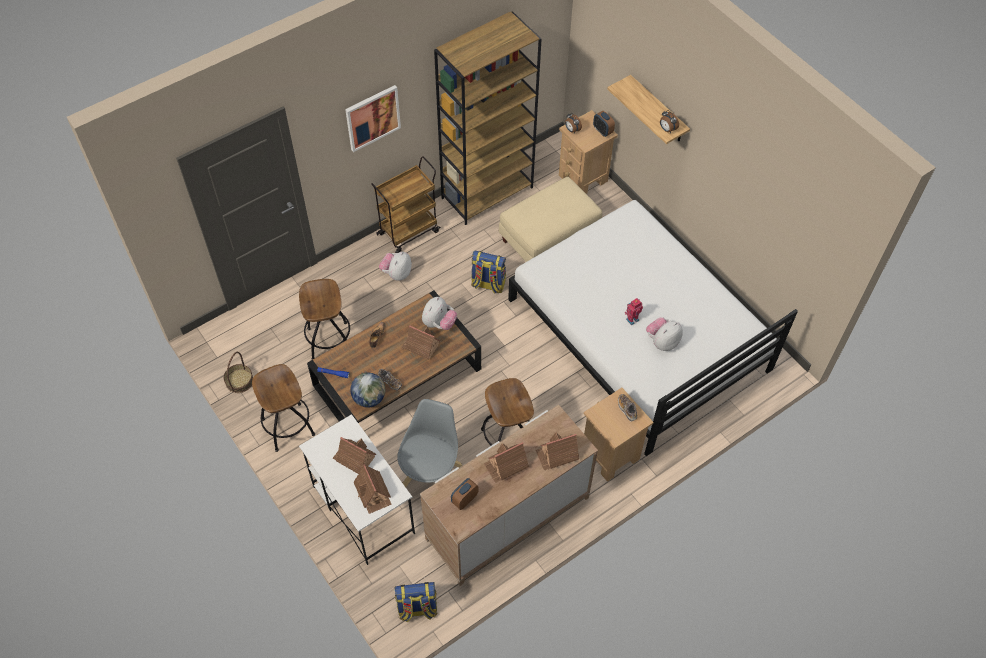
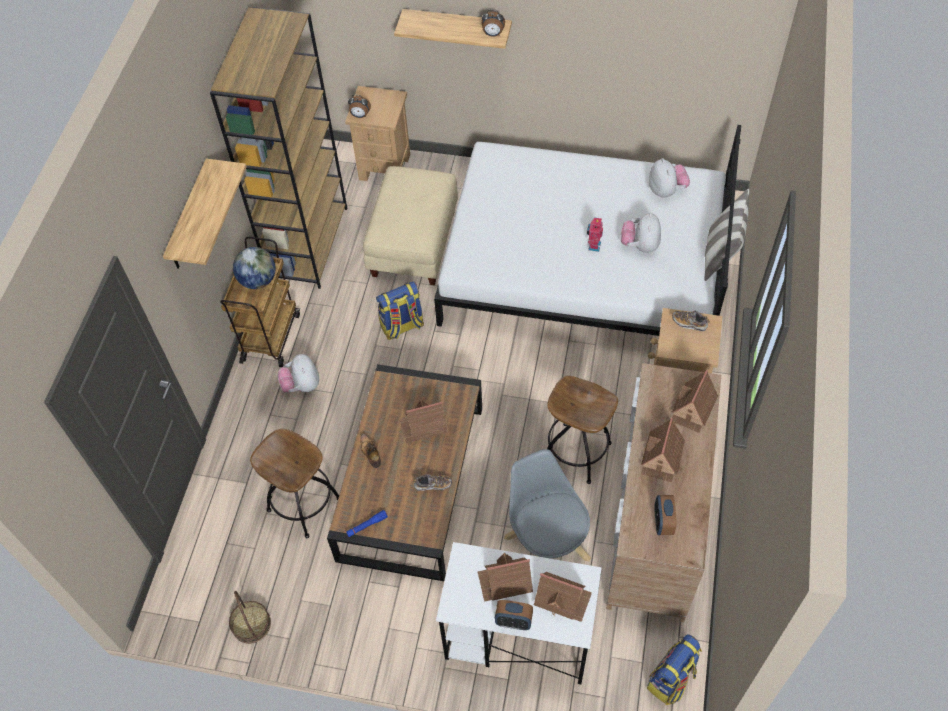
camera: 40 degrees left, 0 degrees up
brown stool [252,364,315,452] -> none
picture [345,85,401,152] -> shelf [163,159,247,269]
globe [350,373,385,408] -> globe moved to [233,247,276,289]
plush toy [422,297,457,330] -> plush toy moved to [649,158,690,198]
alarm clock [593,111,615,137] -> alarm clock moved to [495,600,533,630]
none -> pillow [705,189,749,281]

